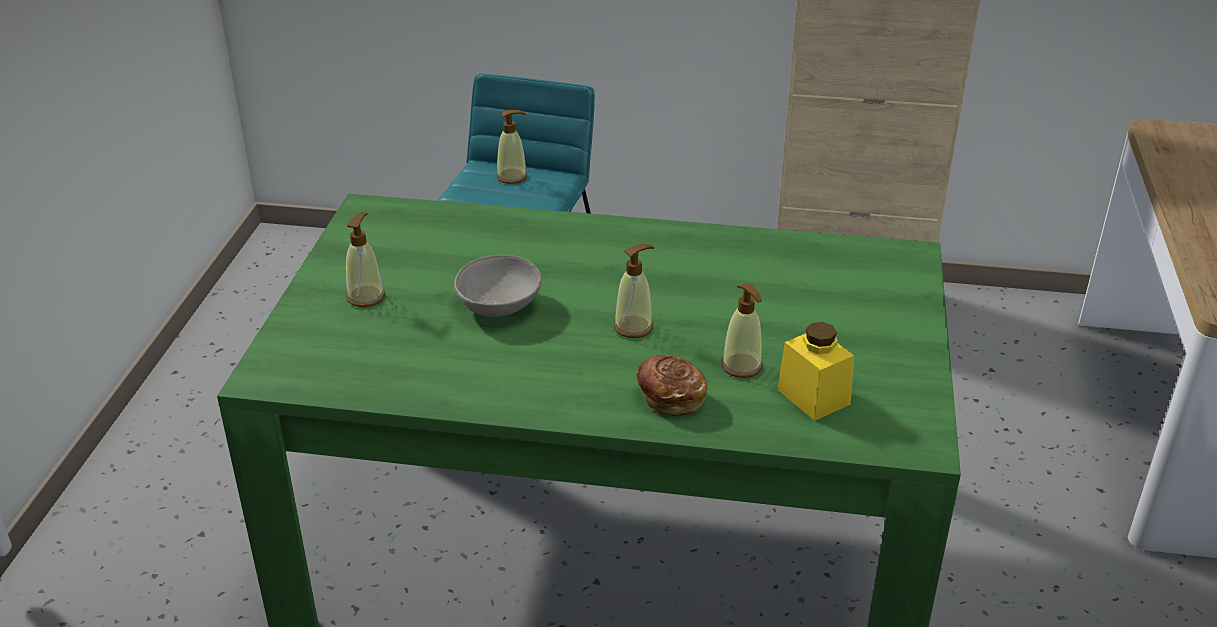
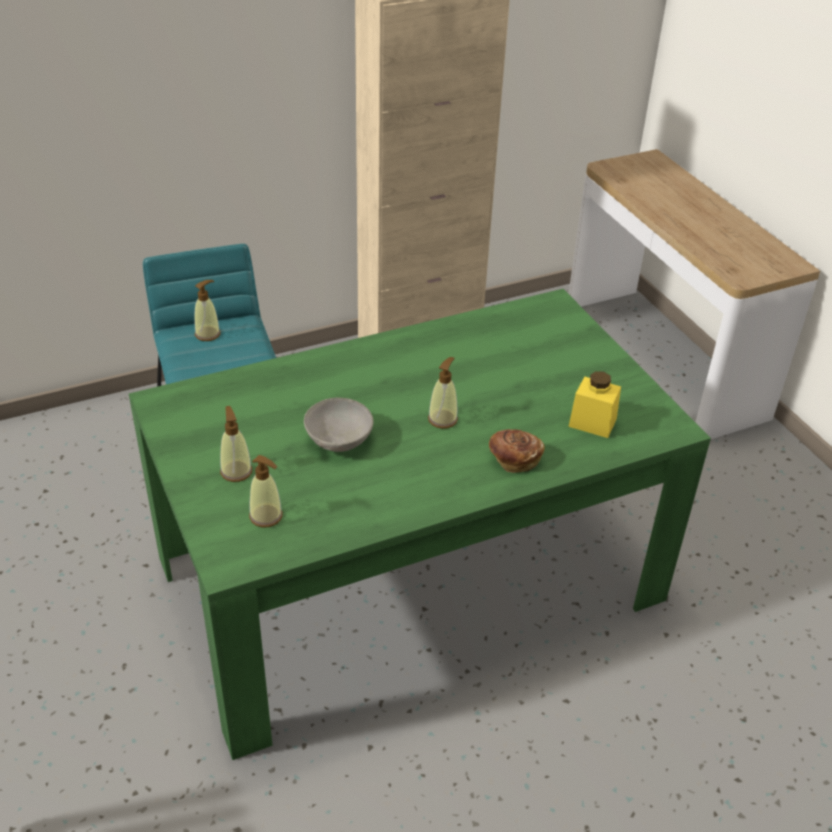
camera: 35 degrees left, 5 degrees up
soap dispenser [721,283,763,378] -> soap dispenser moved to [249,455,283,528]

